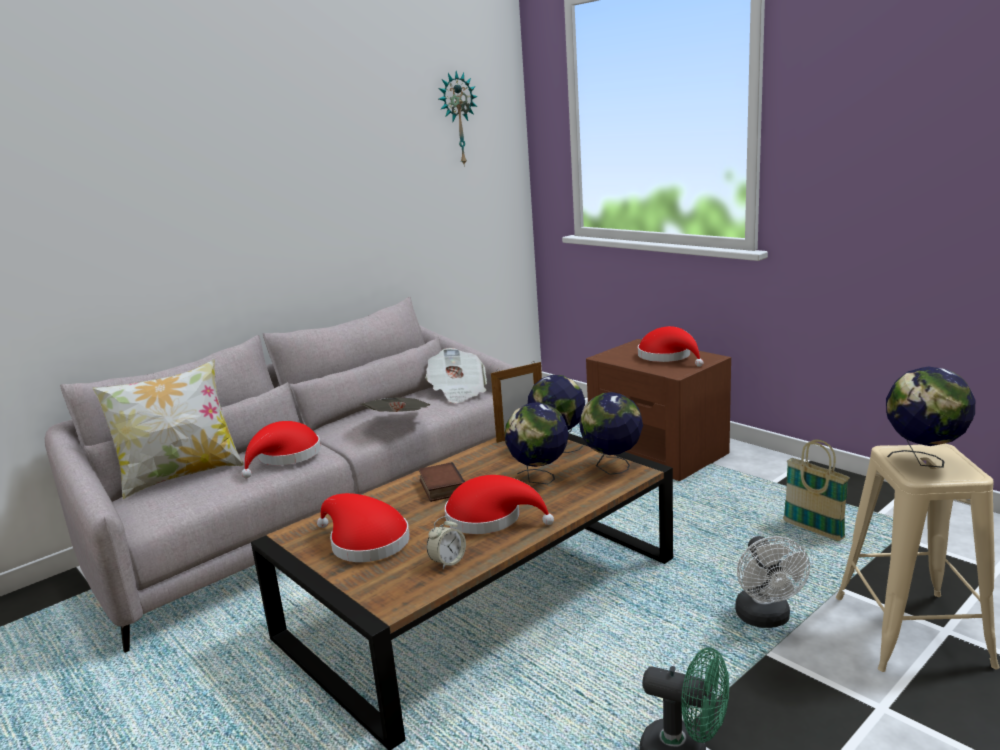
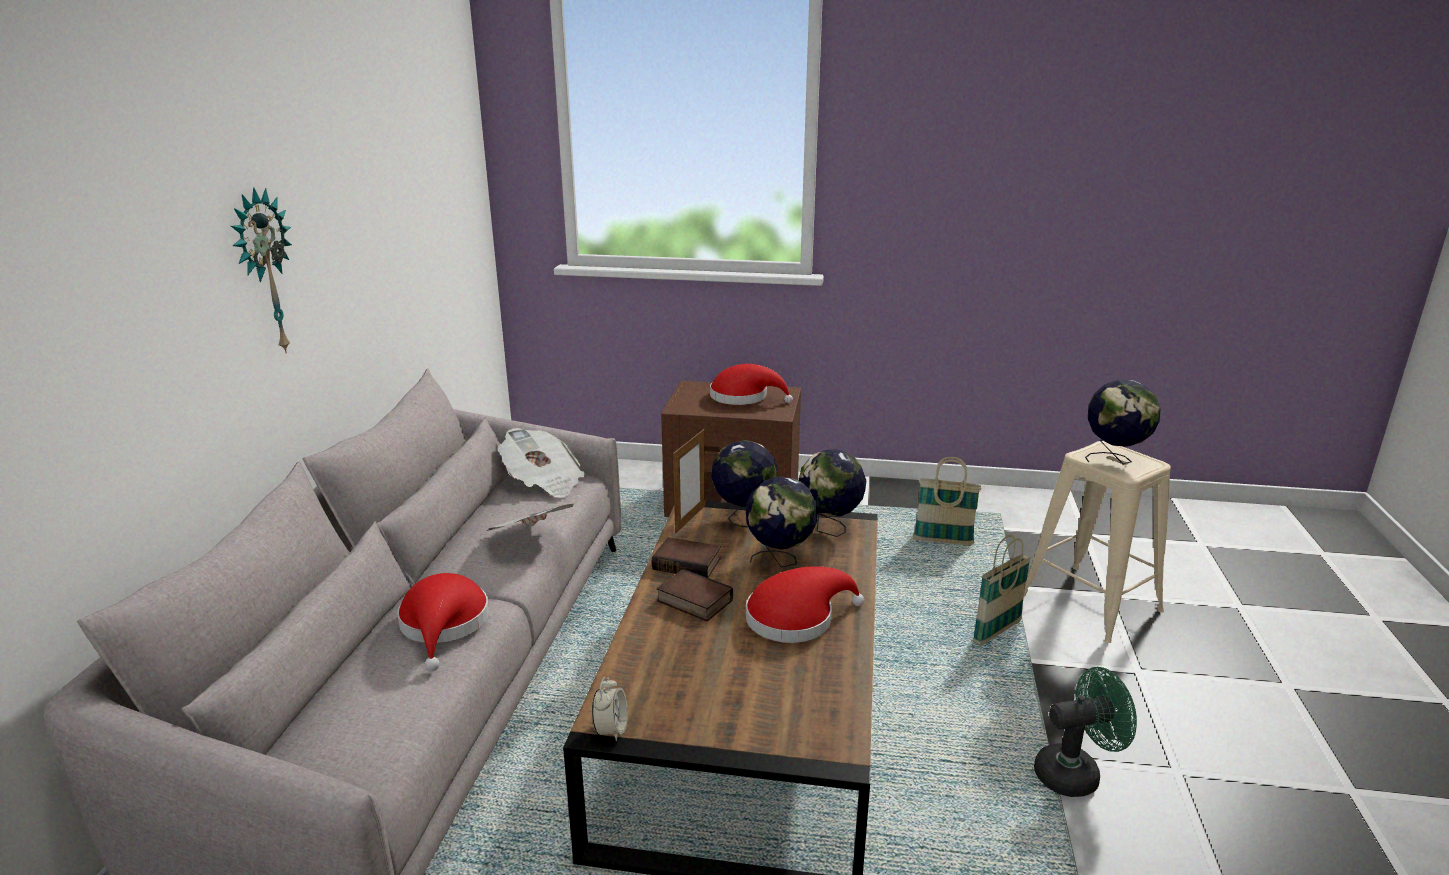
camera: 40 degrees left, 5 degrees up
pillow [92,359,243,499] -> none
red hat [317,493,410,562] -> none
alarm clock [427,516,466,570] -> alarm clock moved to [592,676,628,741]
wall clock [438,71,478,167] -> wall clock moved to [231,187,292,353]
white fan [735,536,810,628] -> basket [973,535,1031,646]
none -> book [652,537,721,578]

